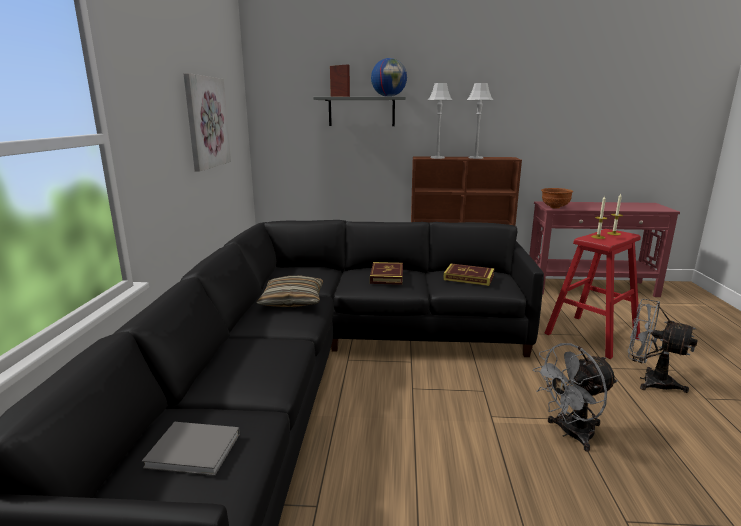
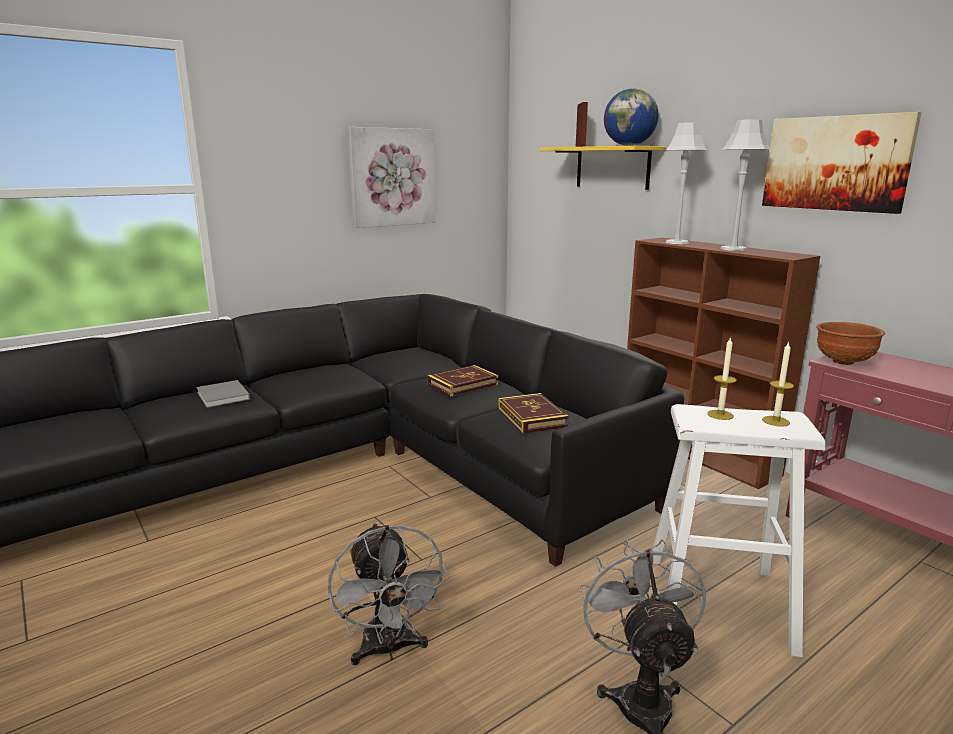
camera: 50 degrees right, 0 degrees up
grey book [142,422,240,476] -> grey book moved to [196,380,250,408]
pillow [256,275,323,307] -> none
grey shelf [313,97,406,126] -> yellow shelf [540,146,665,190]
grey fan [533,343,618,452] -> grey fan turned 135 degrees counterclockwise [328,523,450,665]
red stool [544,229,641,359] -> white stool [652,404,826,657]
none -> picture [762,112,922,214]

